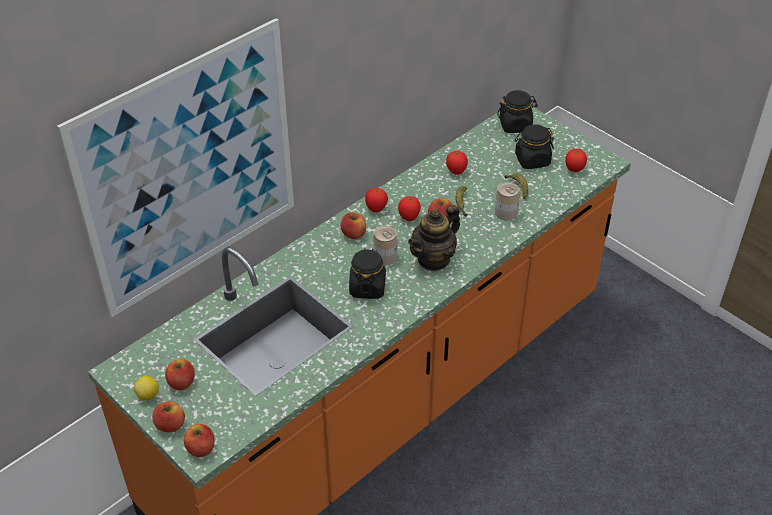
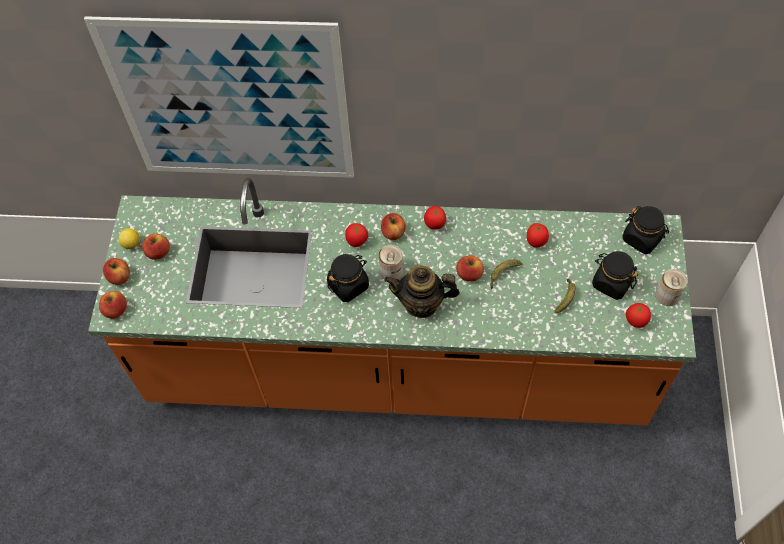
camera: 50 degrees right, 15 degrees up
tomato [398,196,421,221] -> tomato moved to [345,223,368,247]
can [495,182,520,220] -> can moved to [655,269,687,306]

